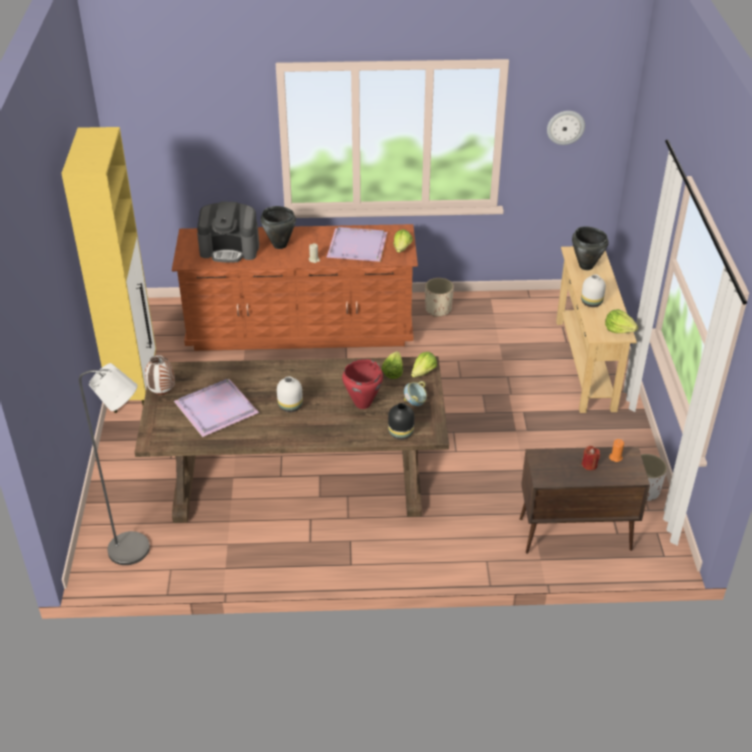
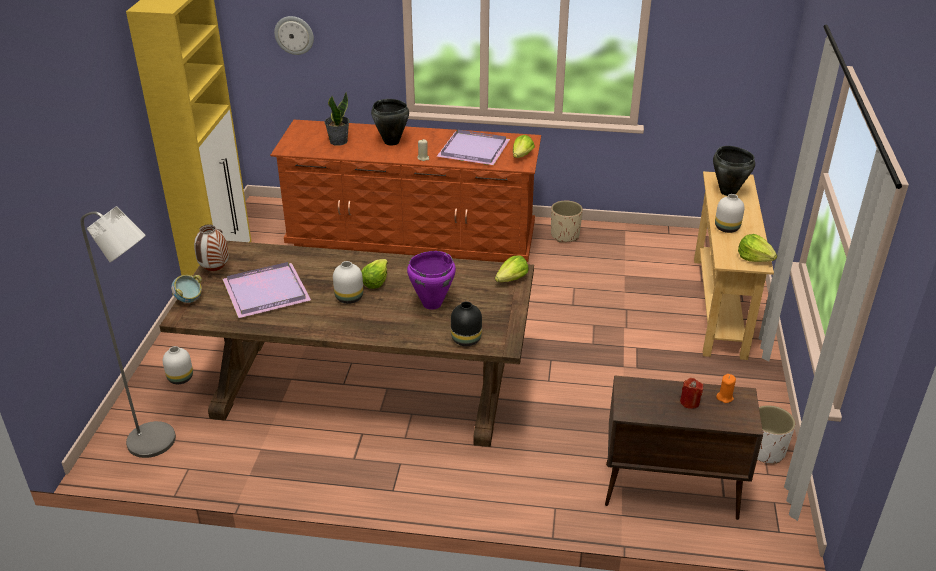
camera: 10 degrees right, 5 degrees down
coffee machine [197,201,259,263] -> potted plant [324,92,349,146]
red cooking pot [342,359,383,409] -> purple cooking pot [407,251,456,310]
lettuce [381,351,403,379] -> lettuce moved to [361,259,388,289]
bowl [404,381,427,406] -> bowl moved to [171,275,202,303]
wall clock [547,111,585,145] -> wall clock moved to [274,16,314,55]
none -> white vase [163,346,193,384]

